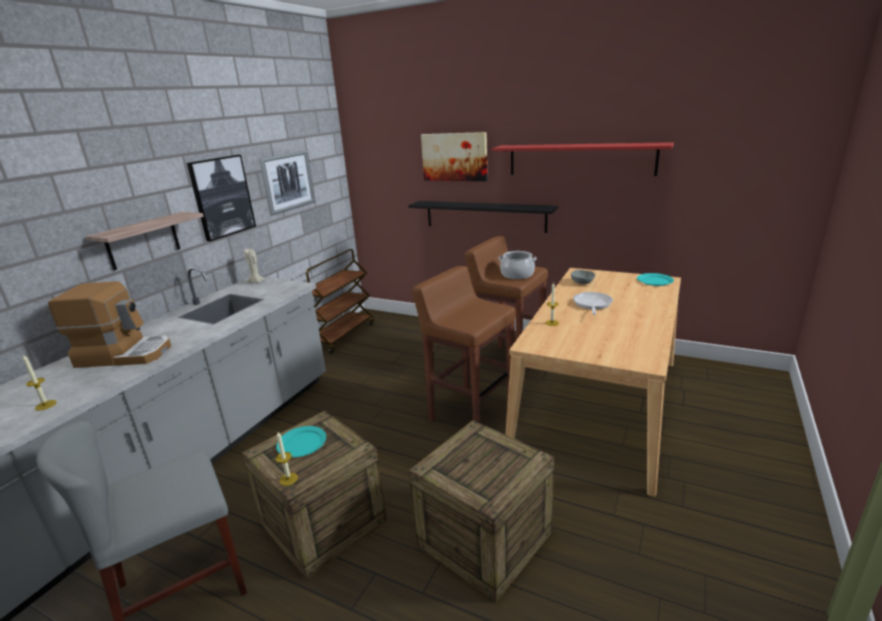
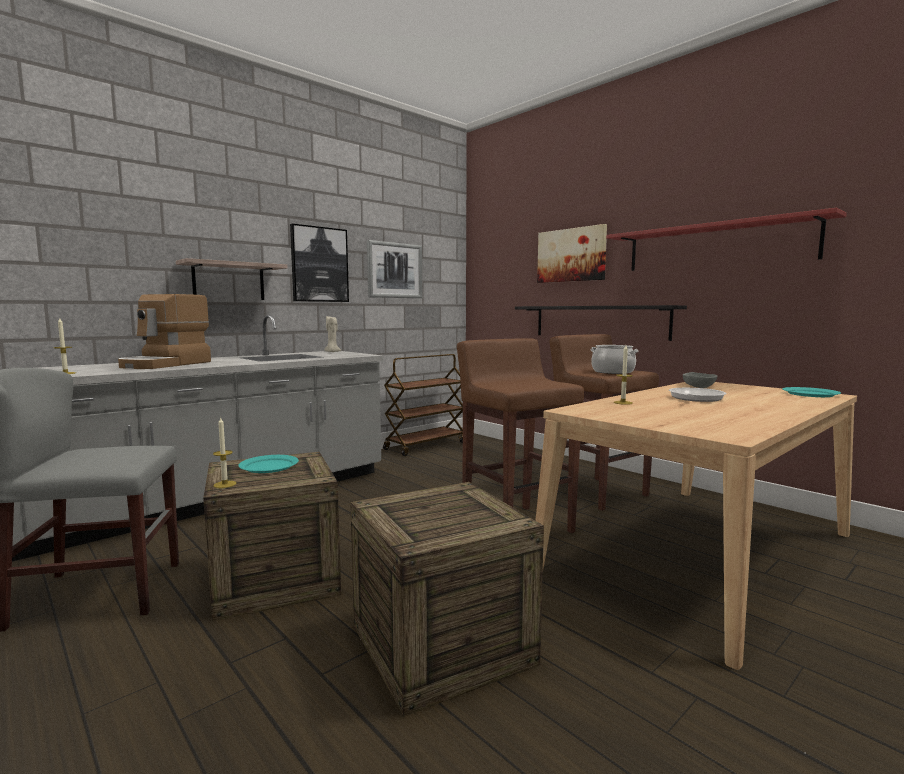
camera: 20 degrees right, 15 degrees down
coffee machine [48,281,171,368] -> coffee machine turned 90 degrees clockwise [118,294,211,369]

